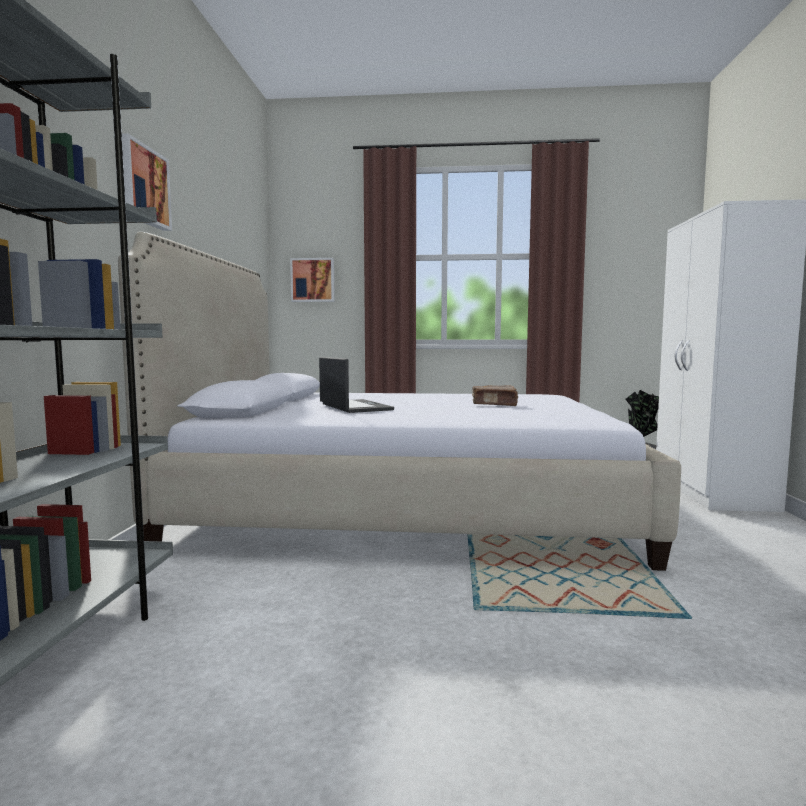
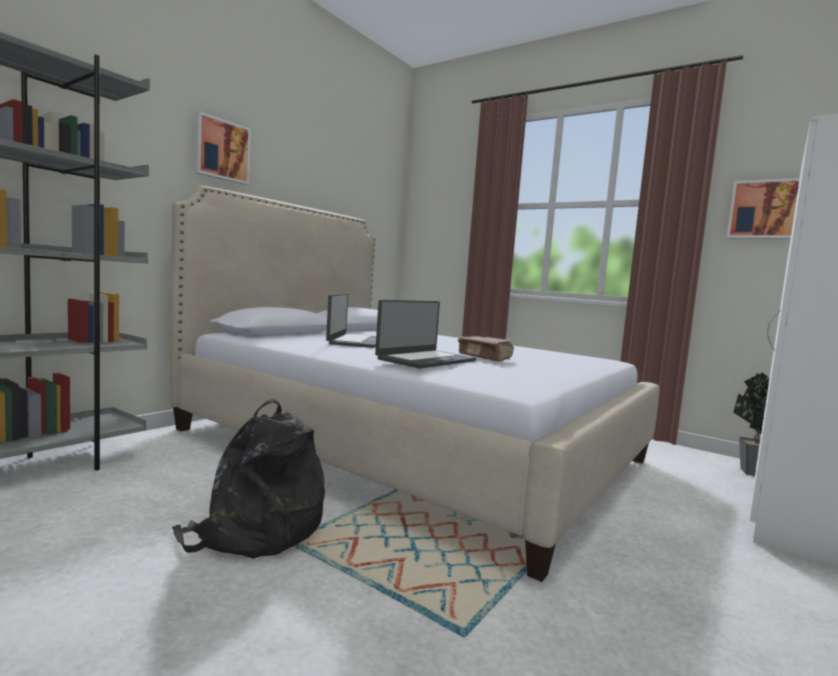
camera: 30 degrees right, 0 degrees up
picture [290,258,335,302] -> picture moved to [727,178,800,239]
none -> black backpack [172,398,325,559]
none -> laptop [375,300,476,369]

